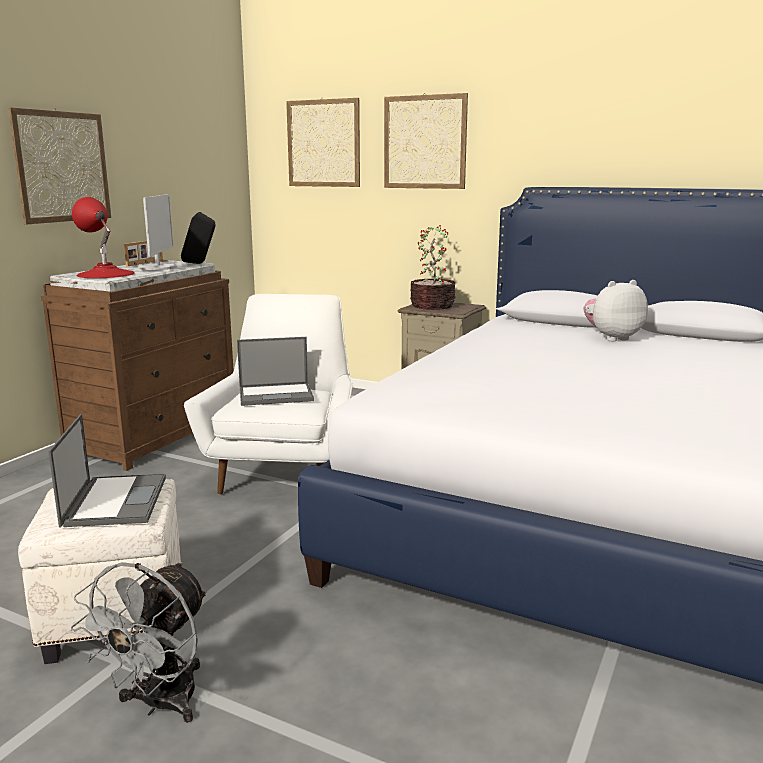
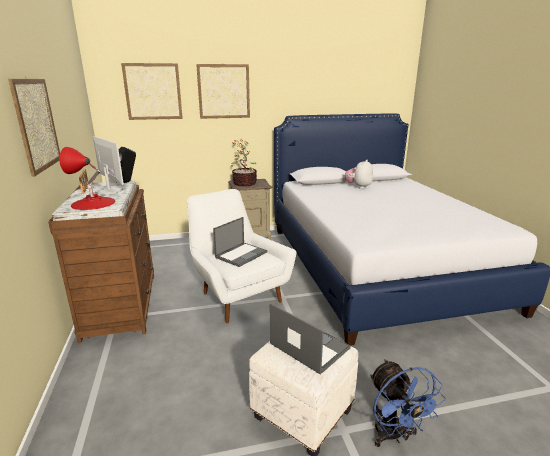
camera: 40 degrees left, 5 degrees up
grey fan [71,562,207,723] -> blue fan [370,359,446,447]

